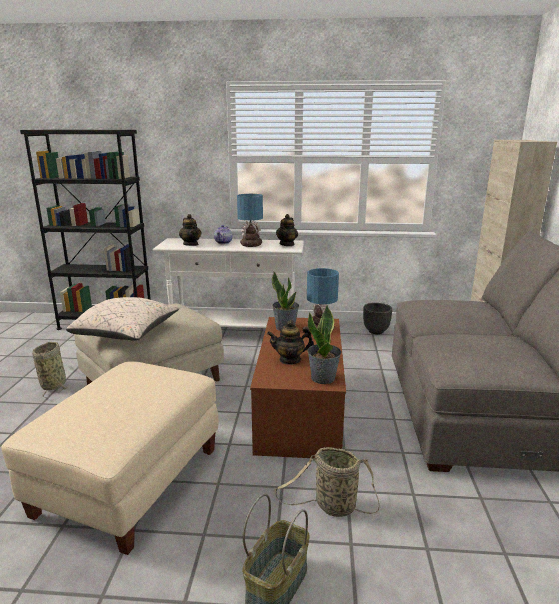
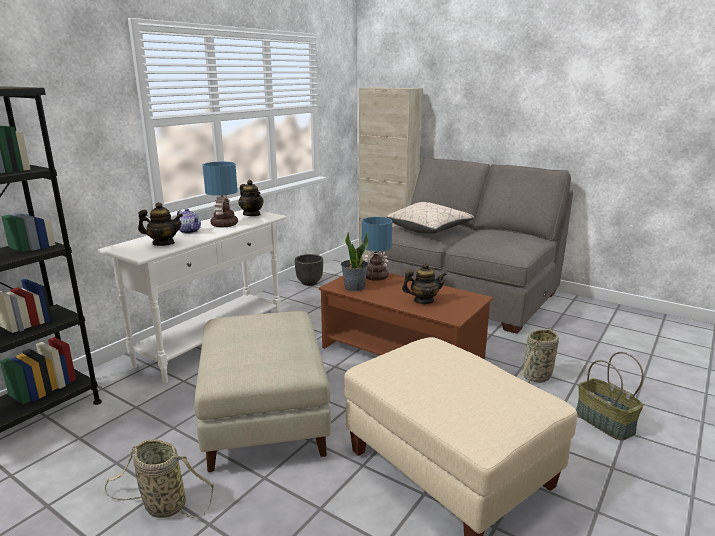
camera: 60 degrees left, 0 degrees up
beige pillow [66,297,180,341] -> beige pillow moved to [386,202,474,234]
teapot [267,320,314,365] -> teapot turned 120 degrees counterclockwise [402,263,447,304]
potted plant [307,305,341,384] -> none

